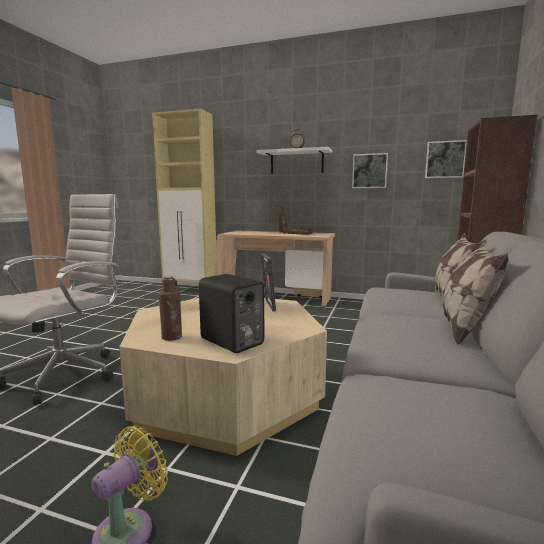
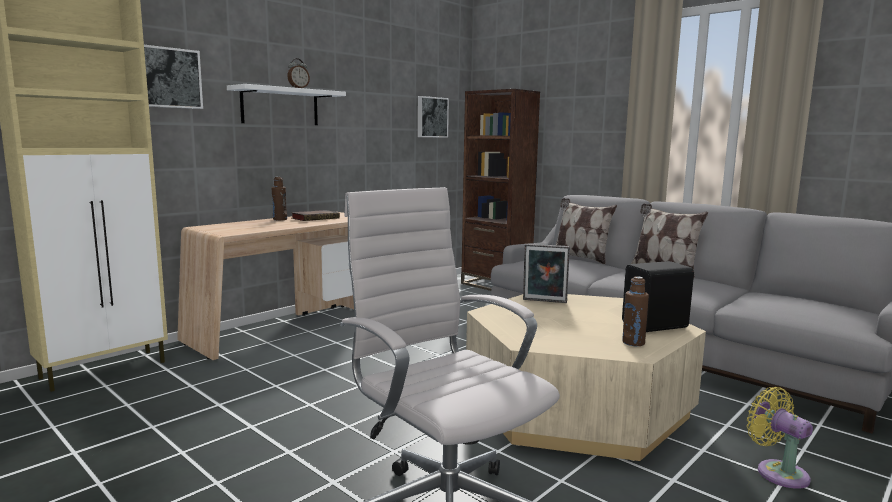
camera: 65 degrees left, 0 degrees up
picture [352,153,388,188] -> picture moved to [144,45,203,109]

